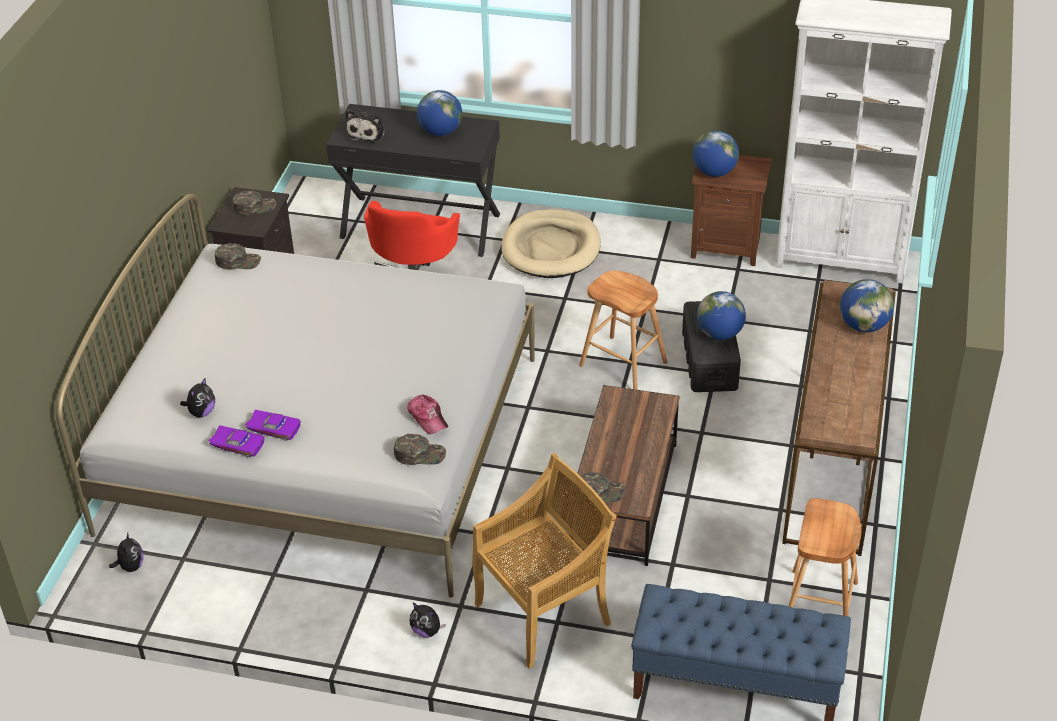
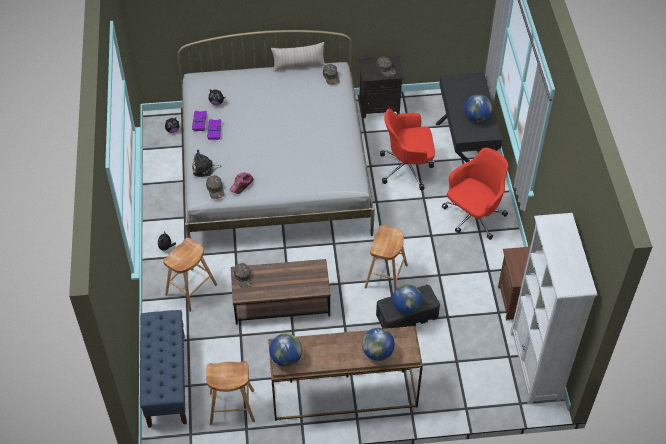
camera: 70 degrees right, 10 degrees up
plush toy [346,110,385,143] -> plush toy moved to [192,149,222,177]
beige chair [472,453,617,669] -> brown stool [163,238,217,312]
beige dog bed [501,209,601,278] -> red office chair [442,148,509,240]
globe [693,131,739,177] -> globe moved to [269,333,302,367]
none -> beige pillow [271,42,325,71]

